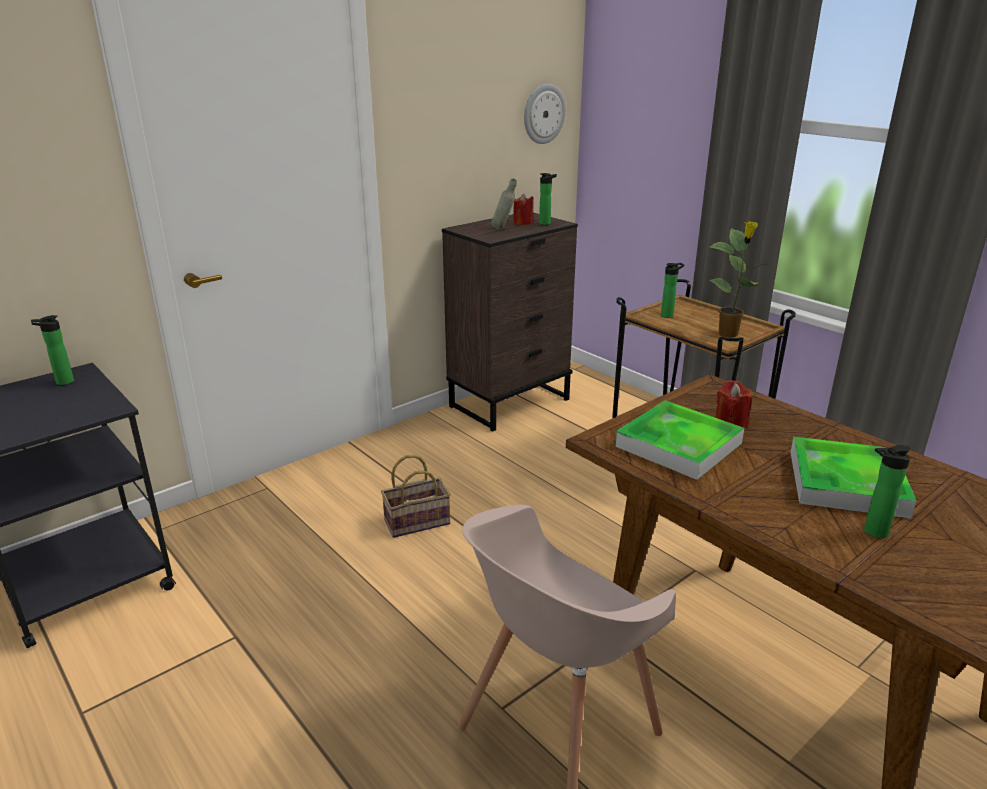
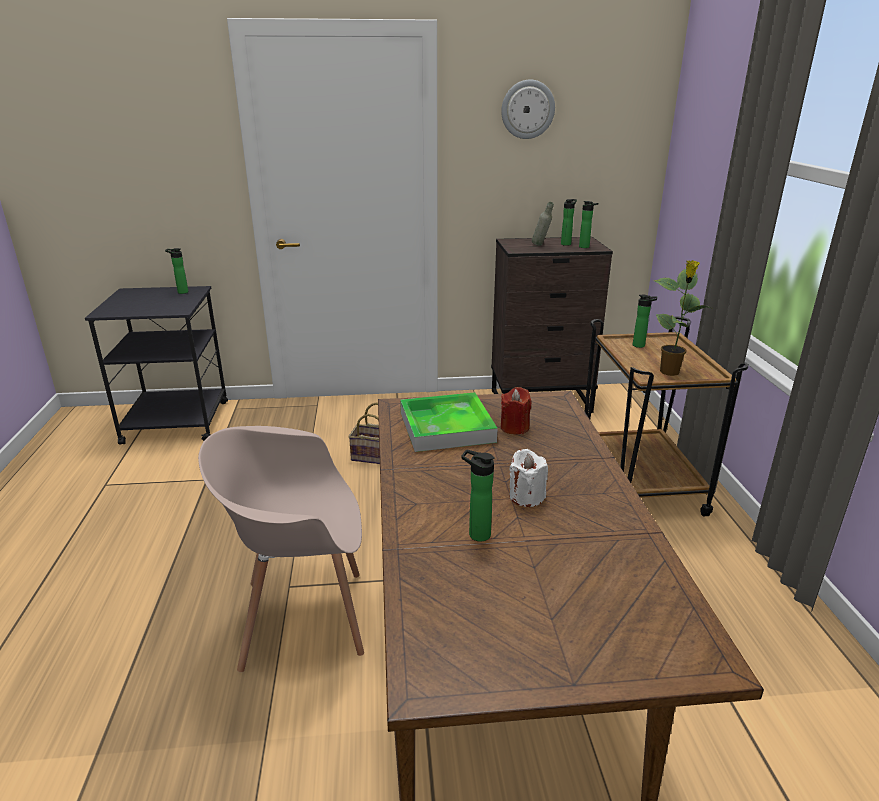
camera: 35 degrees right, 0 degrees up
red candle [513,194,533,225] -> bottle [561,199,577,246]
wall clock [524,84,566,144] -> wall clock moved to [501,80,555,139]
tray [790,437,916,518] -> white candle [509,449,548,507]

